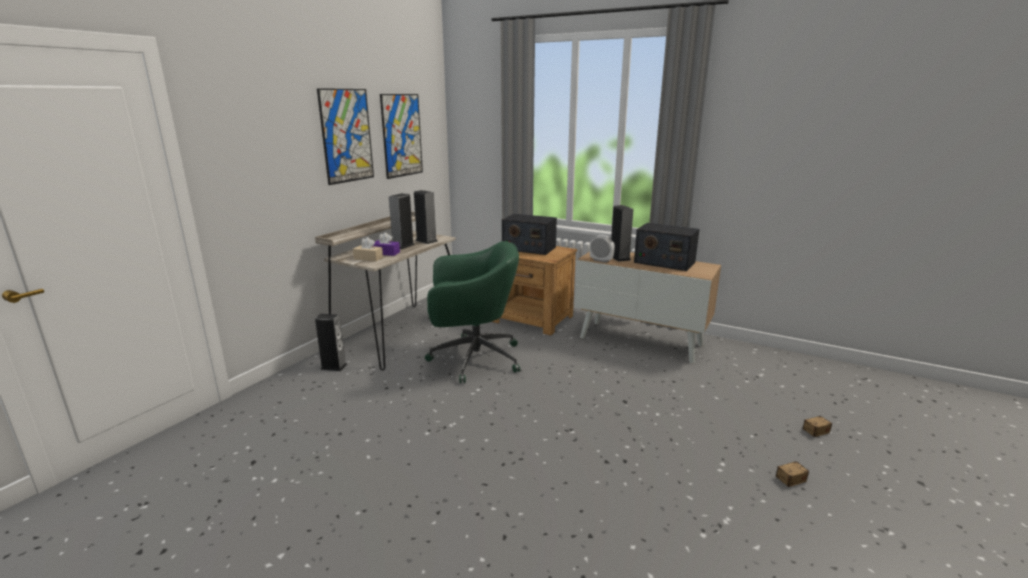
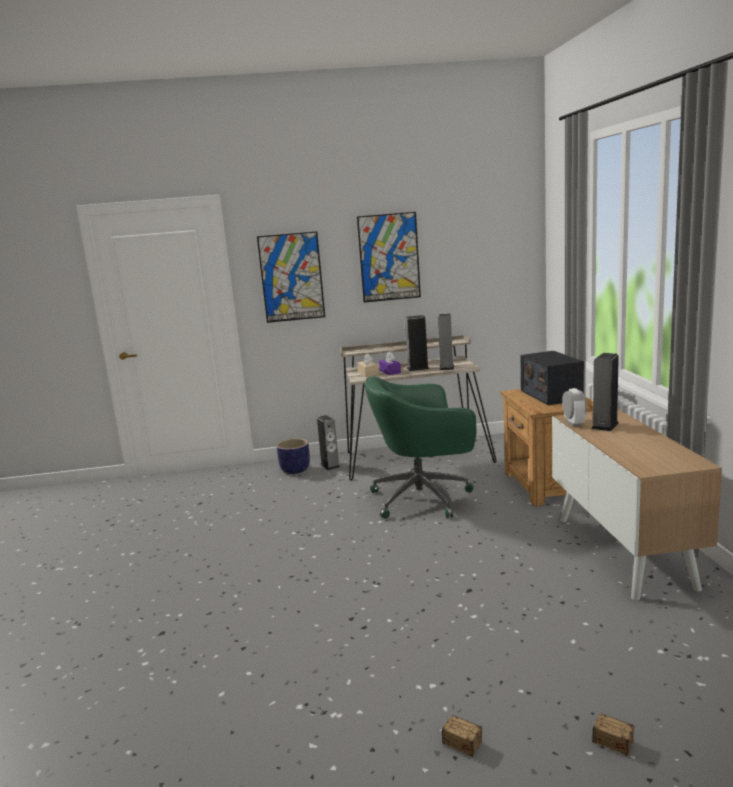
camera: 55 degrees right, 5 degrees down
picture [380,94,423,179] -> picture moved to [257,231,325,323]
green office chair [425,241,520,383] -> green office chair turned 120 degrees clockwise [365,376,477,519]
radio [634,223,699,271] -> none
none -> planter [277,438,310,474]

